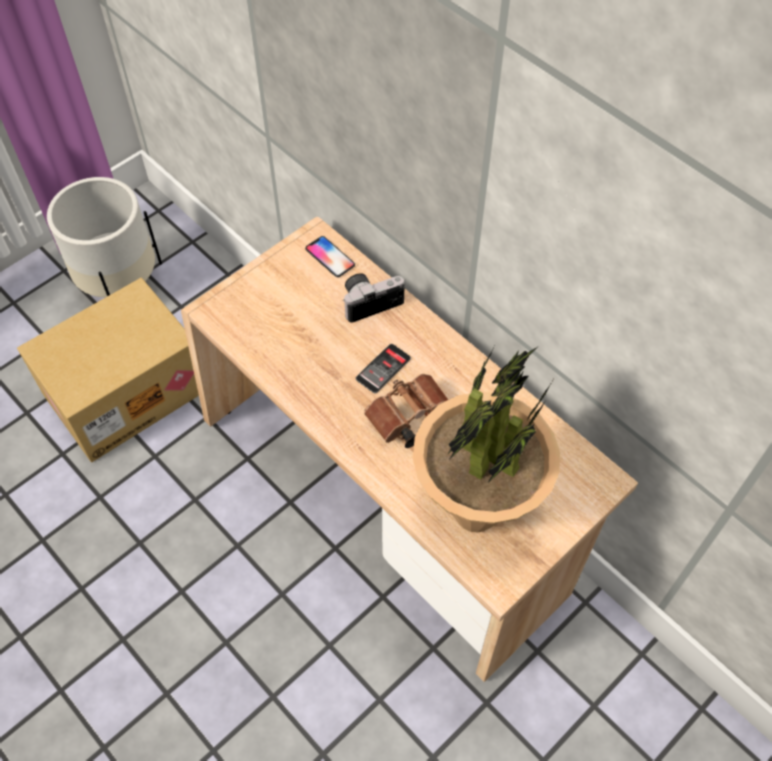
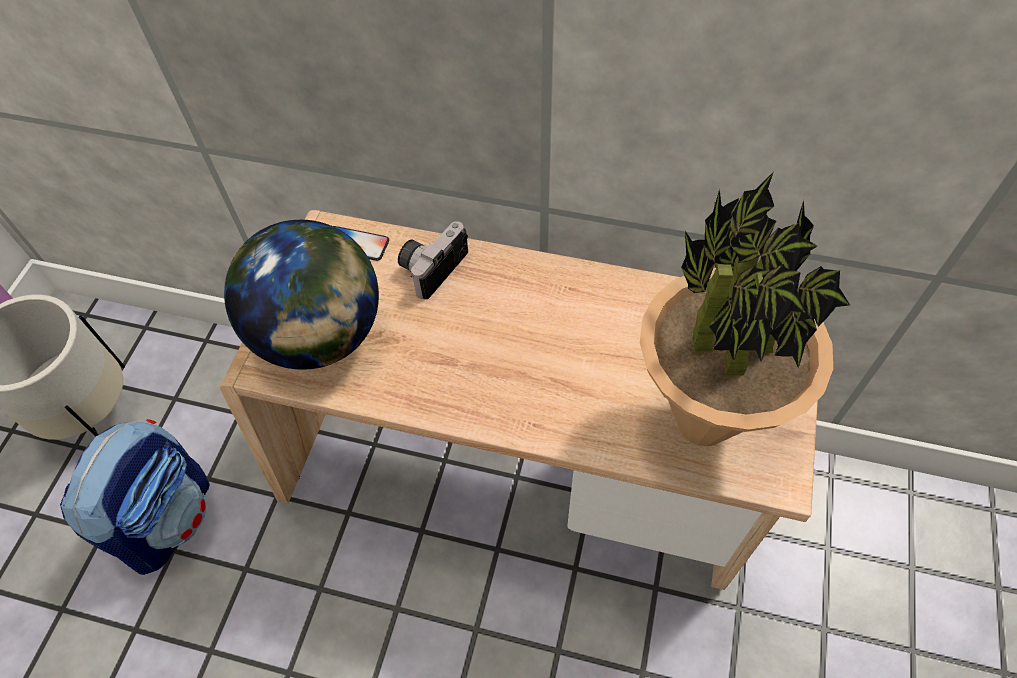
camera: 30 degrees left, 0 degrees up
cardboard box [17,278,199,462] -> backpack [60,419,210,575]
phone [356,344,411,393] -> none
brown binoculars [364,374,448,448] -> none
none -> globe [224,220,379,370]

